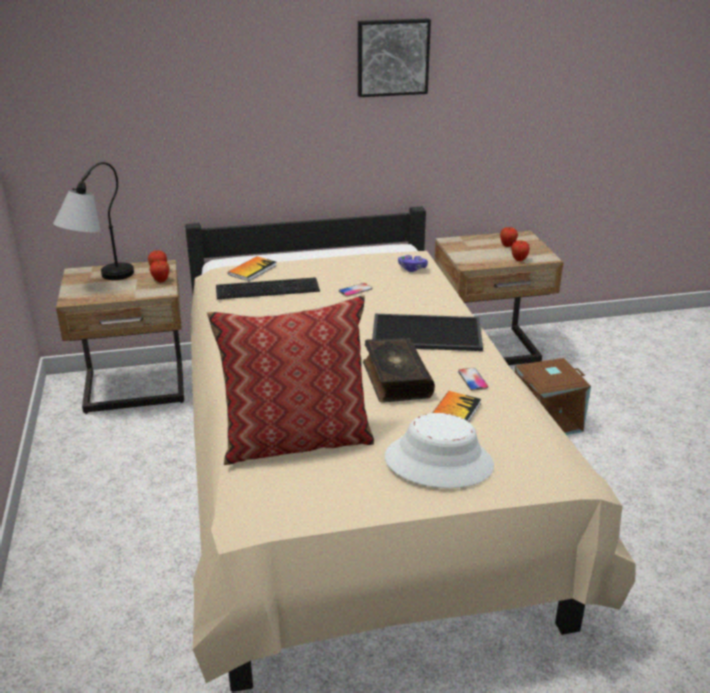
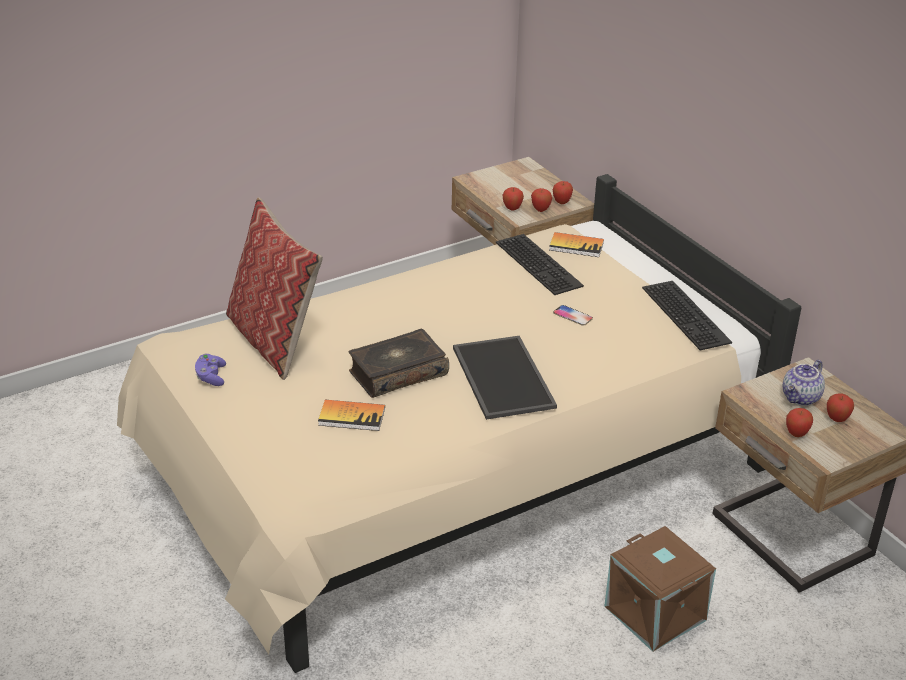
camera: 70 degrees right, 5 degrees up
table lamp [53,162,134,280] -> none
picture [358,19,431,97] -> none
white hat [384,413,494,488] -> none
purple game controller [398,255,428,272] -> purple game controller moved to [195,354,226,386]
phone [458,368,488,391] -> none
none -> apple [503,187,524,211]
none -> keyboard [642,281,732,351]
none -> teapot [783,360,825,406]

